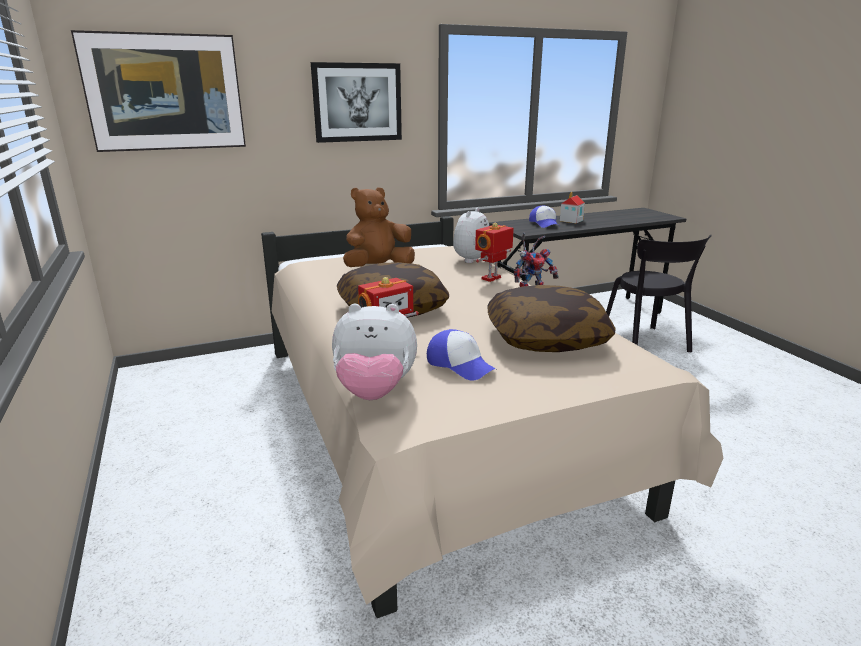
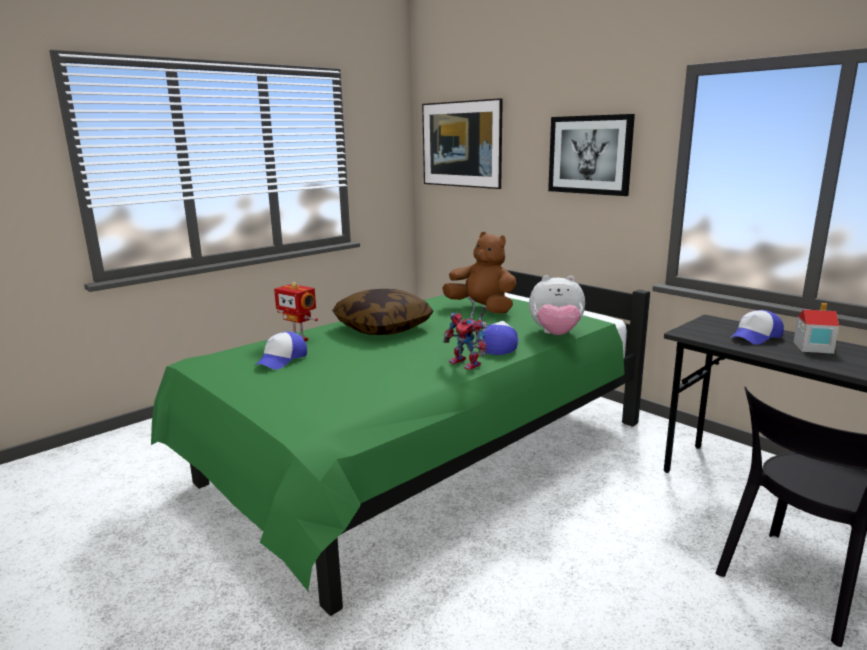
camera: 70 degrees right, 5 degrees down
beige bed [261,216,723,618] -> green bed [151,270,650,616]
plush toy [332,304,417,400] -> none
toy robot [475,223,514,282] -> cap [479,321,519,355]
pillow [487,285,616,352] -> none

